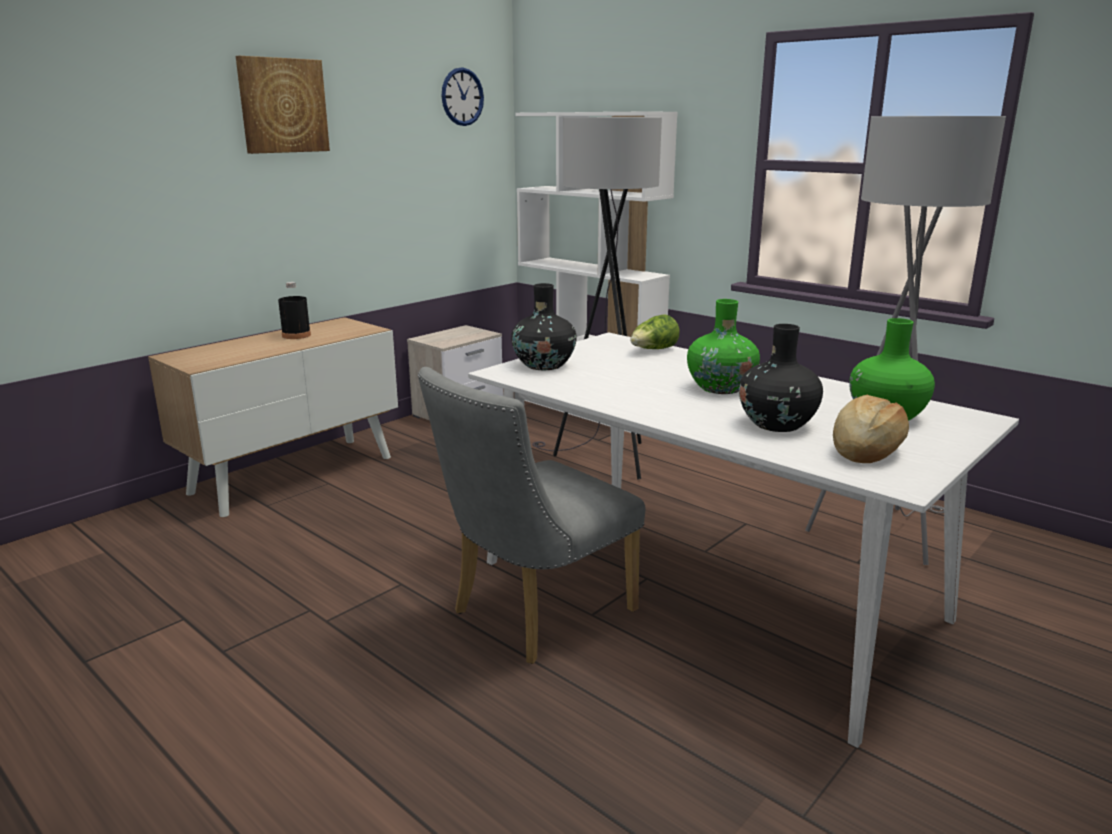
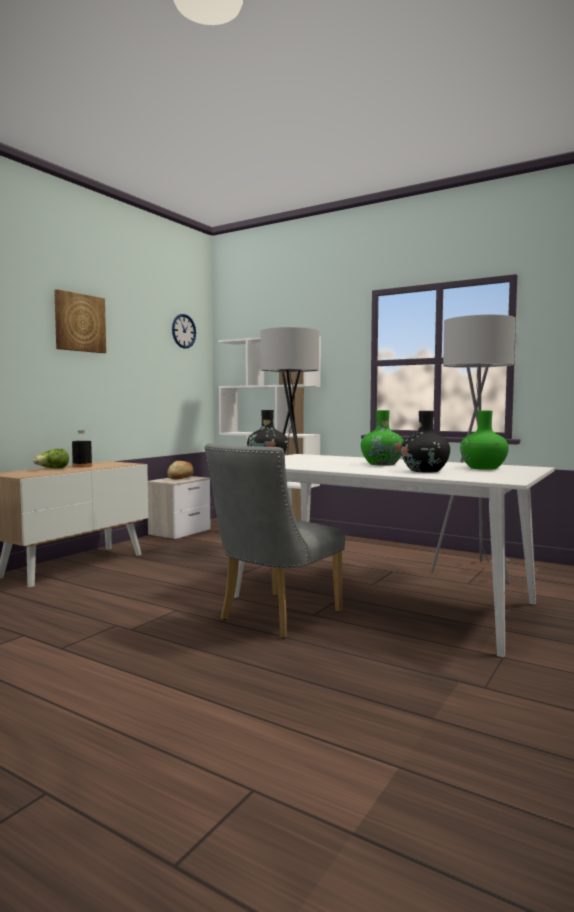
camera: 10 degrees left, 15 degrees down
lettuce [630,314,680,349] -> lettuce moved to [33,448,69,469]
bread [833,395,909,463] -> bread moved to [167,461,193,480]

